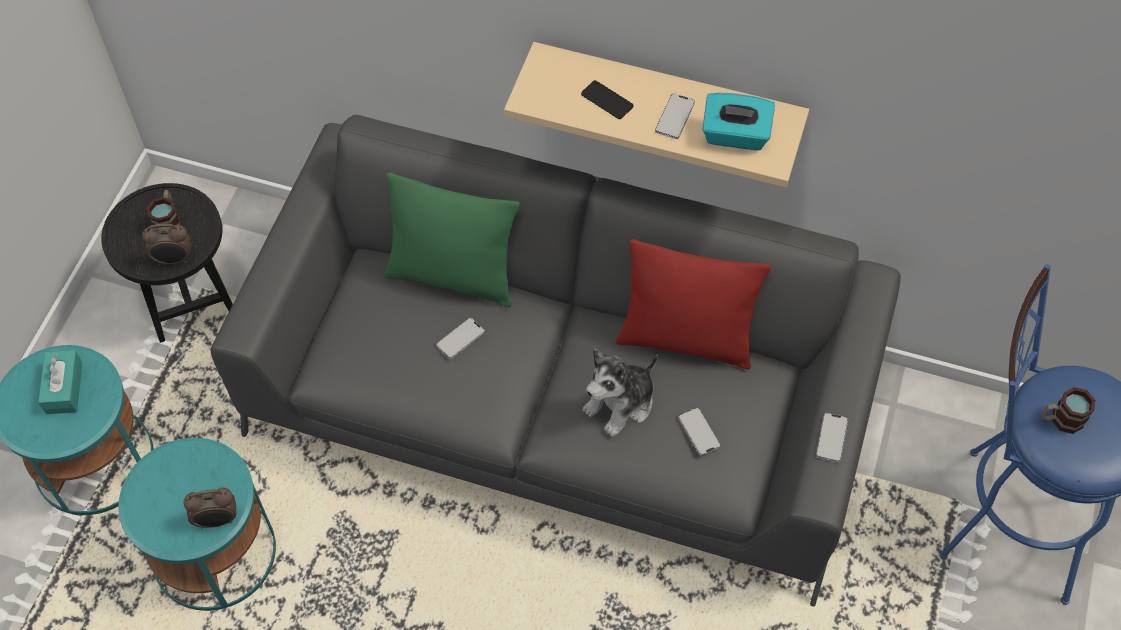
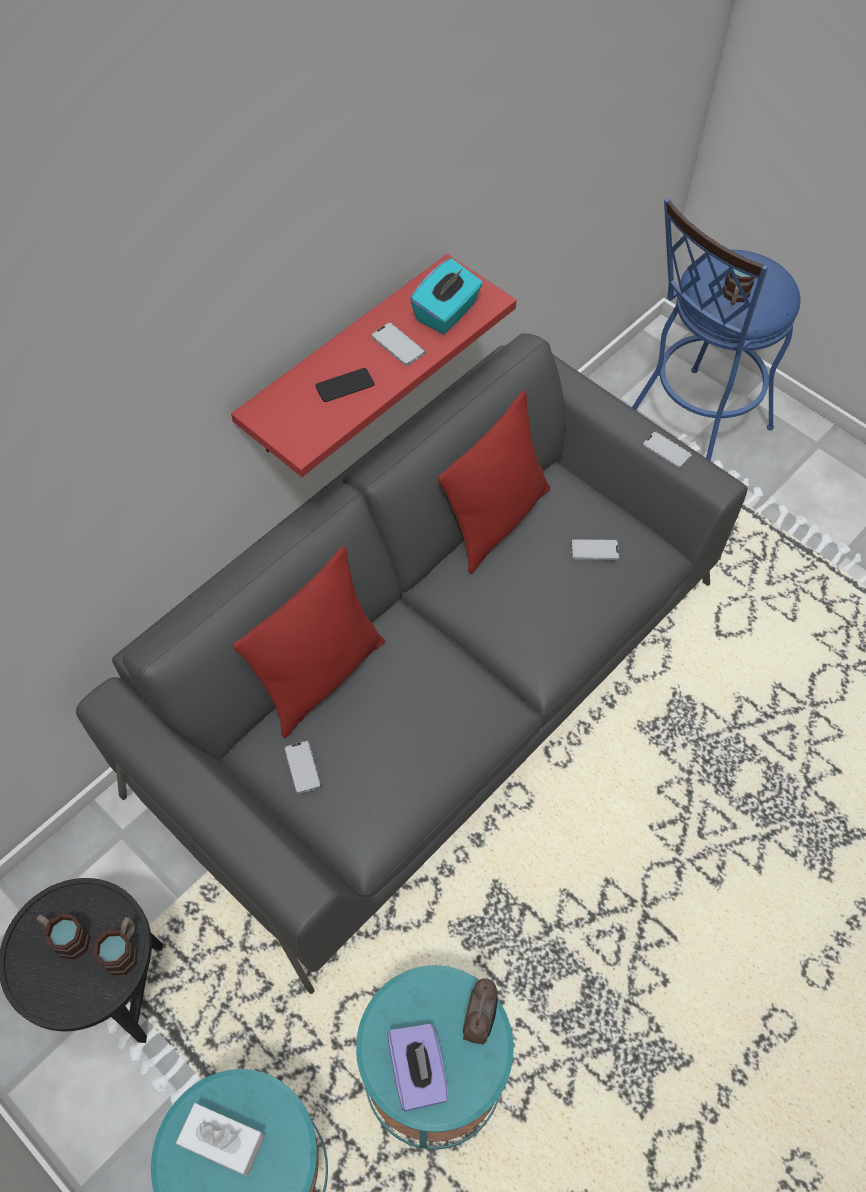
camera: 65 degrees left, 0 degrees up
turquoise tissue box [38,350,82,414] -> white tissue box [176,1103,265,1177]
alarm clock [142,224,191,265] -> mug [93,917,138,975]
green pillow [384,172,520,307] -> red pillow [233,546,385,738]
phone [436,318,485,359] -> phone moved to [284,741,321,794]
beige shelf [504,42,809,187] -> red shelf [231,254,517,477]
plush toy [583,349,658,437] -> none
none -> purple tissue box [387,1024,448,1111]

